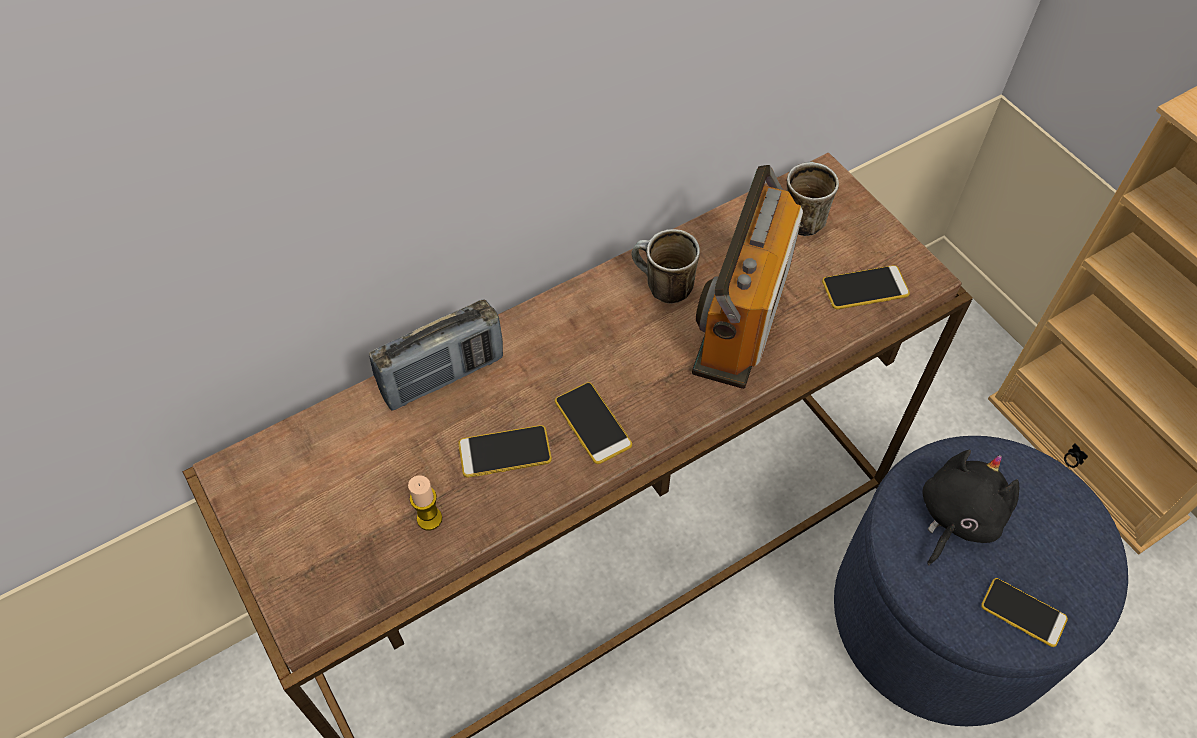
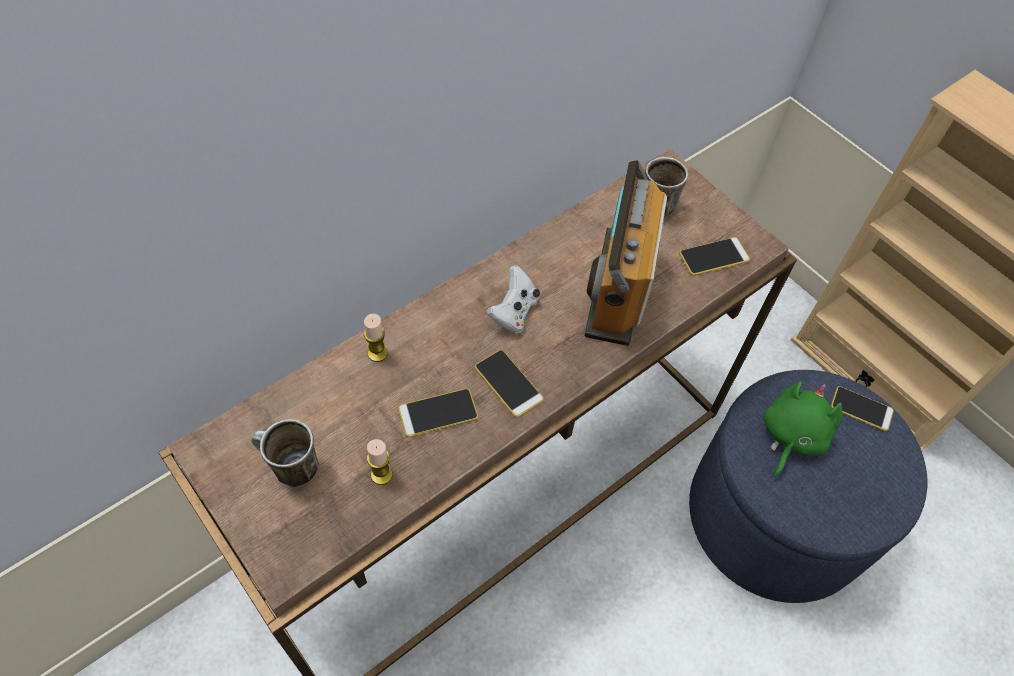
camera: 10 degrees left, 0 degrees up
radio [369,299,503,411] -> candle [364,314,387,362]
mug [632,229,700,304] -> mug moved to [251,419,319,487]
black plush toy [923,450,1019,565] -> green plush toy [764,382,842,477]
phone [981,578,1068,647] -> phone moved to [831,386,894,431]
none -> white game controller [486,266,540,334]

